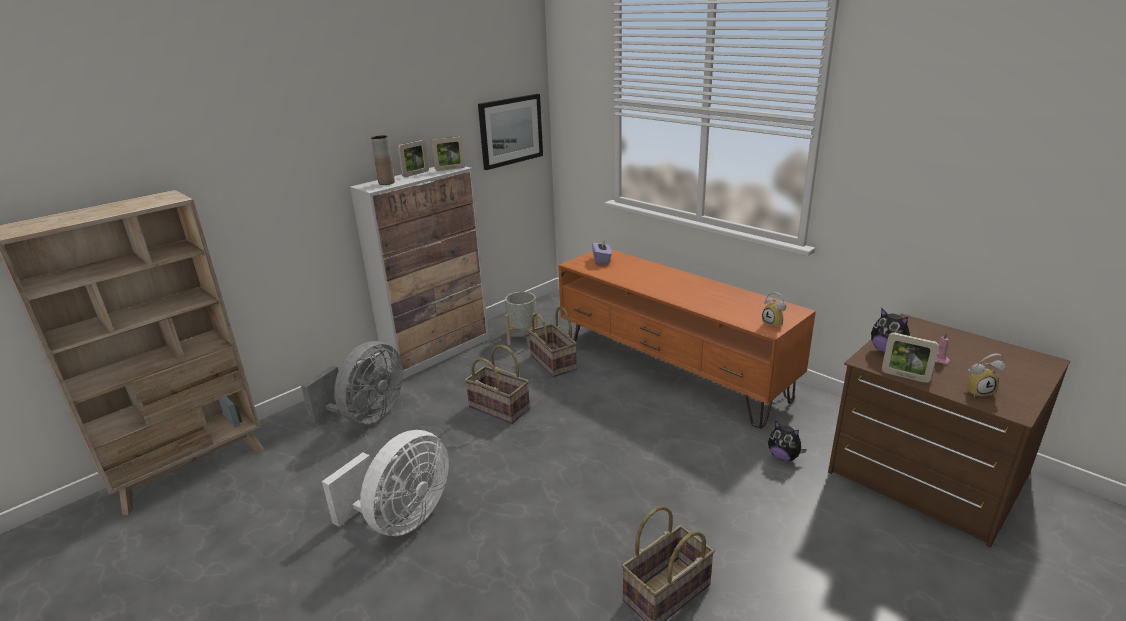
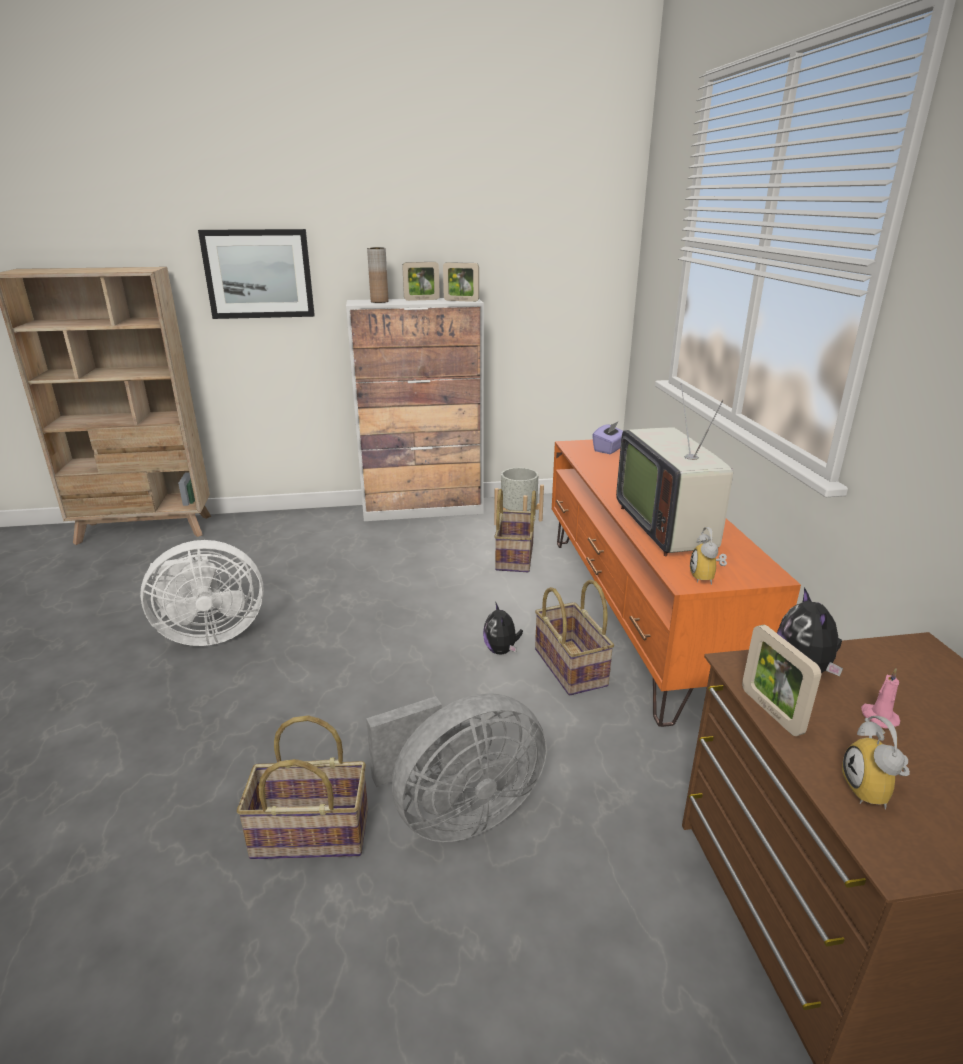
camera: 35 degrees right, 0 degrees up
grey fan [301,341,403,424] -> grey fan moved to [366,693,547,842]
basket [465,345,530,424] -> basket moved to [535,580,614,695]
picture [478,94,543,170] -> picture moved to [198,229,315,319]
plush toy [768,421,807,461] -> plush toy moved to [483,602,523,654]
alarm clock [966,353,1005,398] -> alarm clock turned 60 degrees clockwise [842,716,910,810]
none -> television [616,383,733,556]

